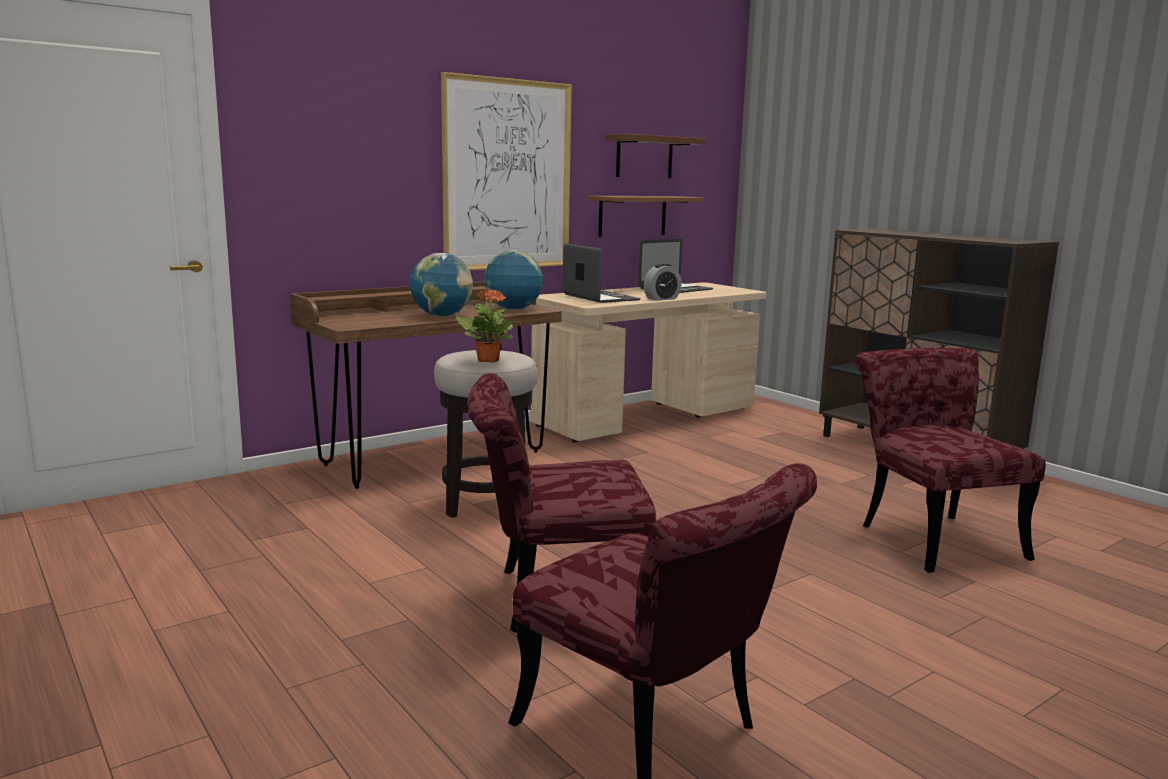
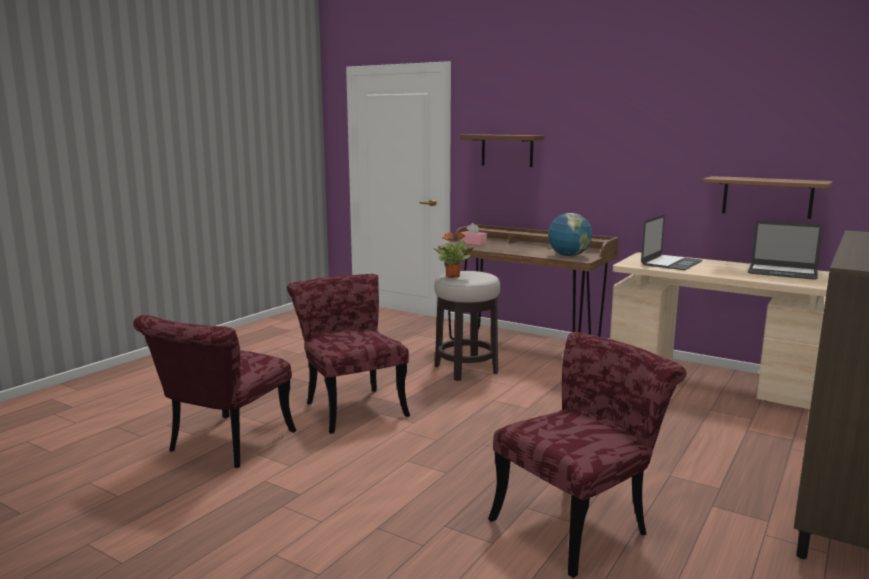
camera: 70 degrees right, 0 degrees up
globe [410,253,473,316] -> none
picture [441,72,572,270] -> none
brown shelf [605,134,706,178] -> brown shelf moved to [460,134,545,167]
alarm clock [644,263,682,301] -> none
none -> pink tissue box [460,223,487,245]

